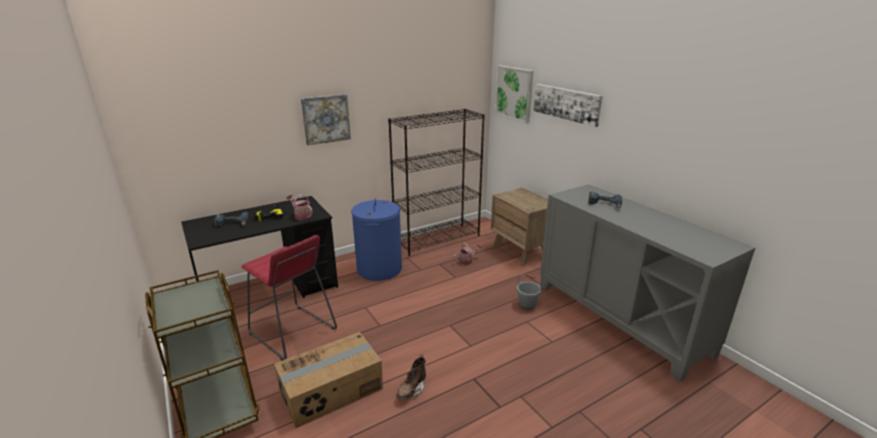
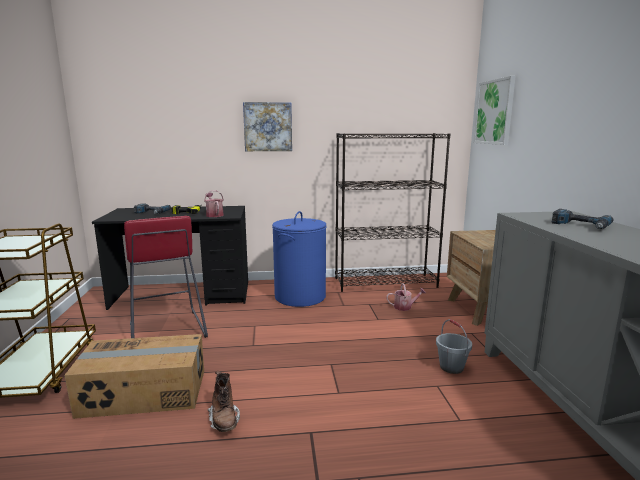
camera: 25 degrees right, 10 degrees down
brown boot [396,355,426,400] -> brown boot turned 75 degrees counterclockwise [208,371,240,432]
picture [534,84,602,127] -> none

